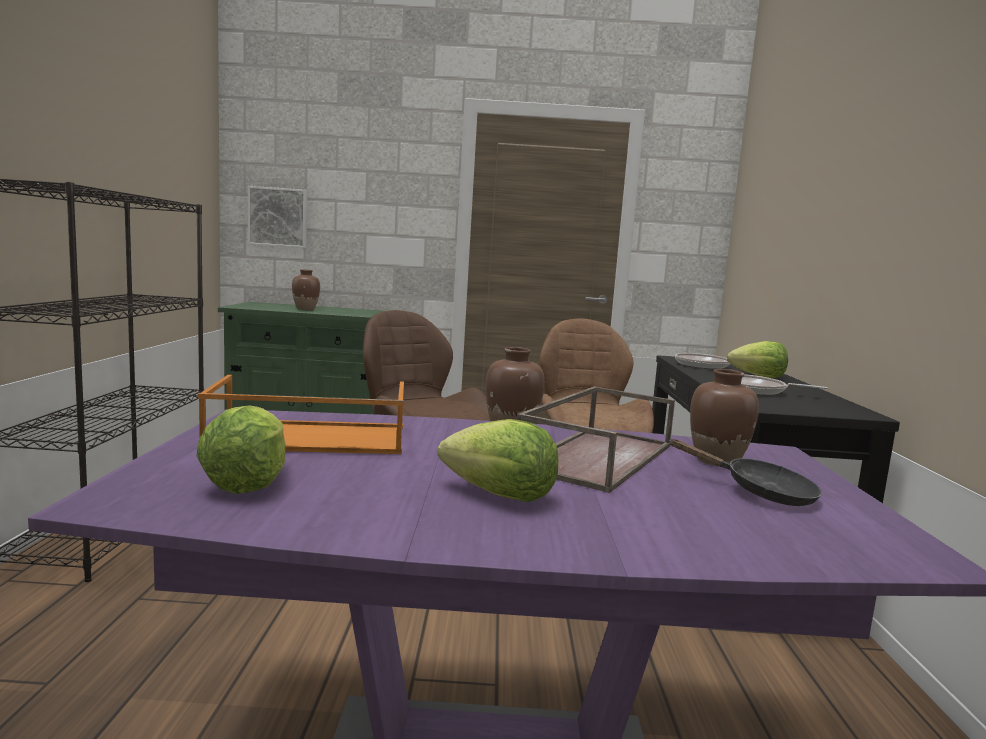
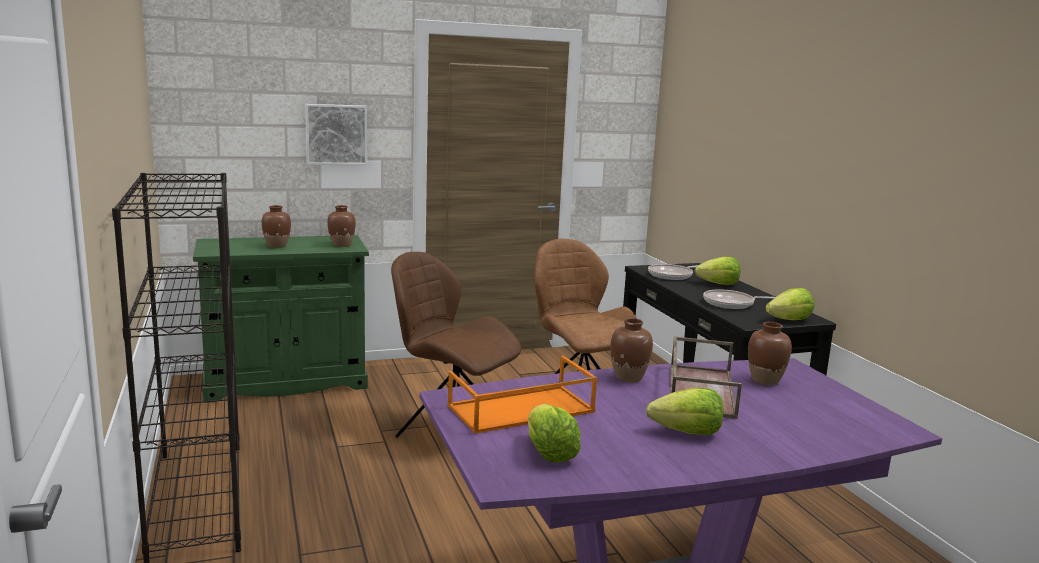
camera: 20 degrees left, 5 degrees up
picture [248,186,307,248] -> picture moved to [305,104,367,165]
black frying pan [669,439,822,506] -> none
none -> brown vase [327,205,356,247]
none -> lettuce [765,288,814,320]

